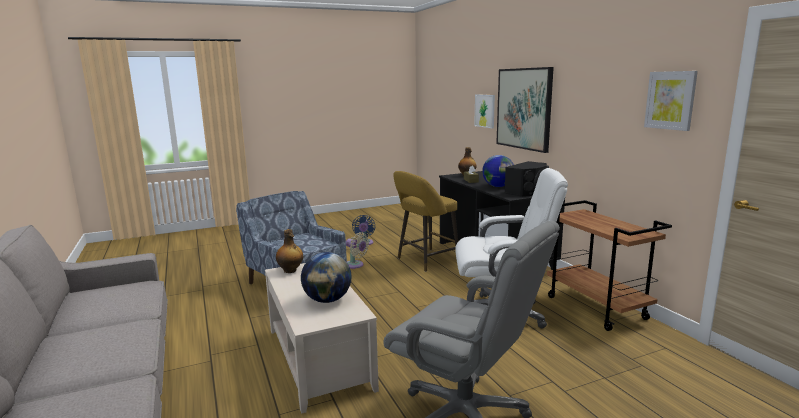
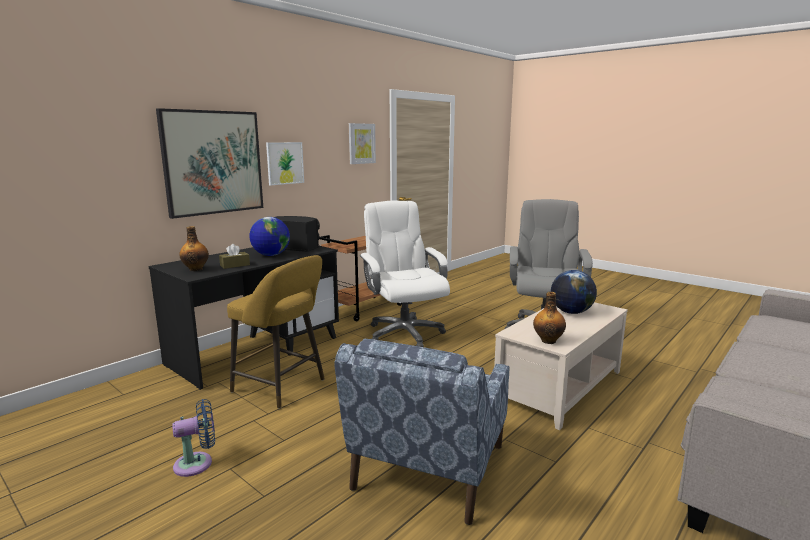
camera: 115 degrees left, 0 degrees up
beige fan [346,232,369,269] -> none
picture [474,94,495,128] -> picture moved to [266,142,304,185]

